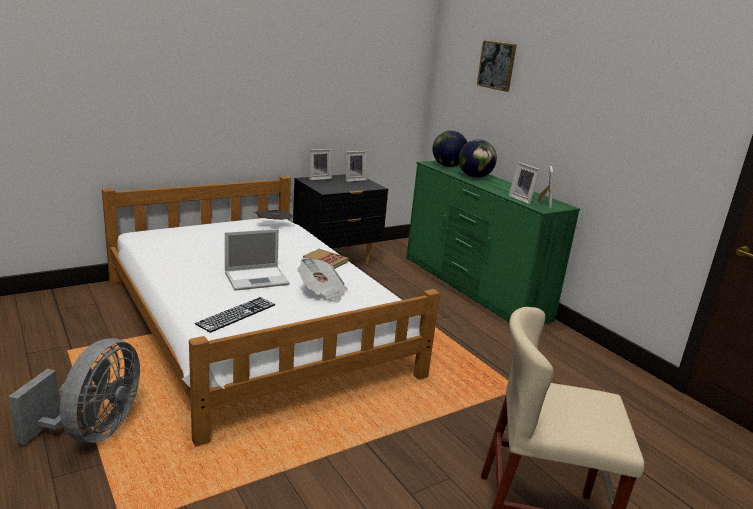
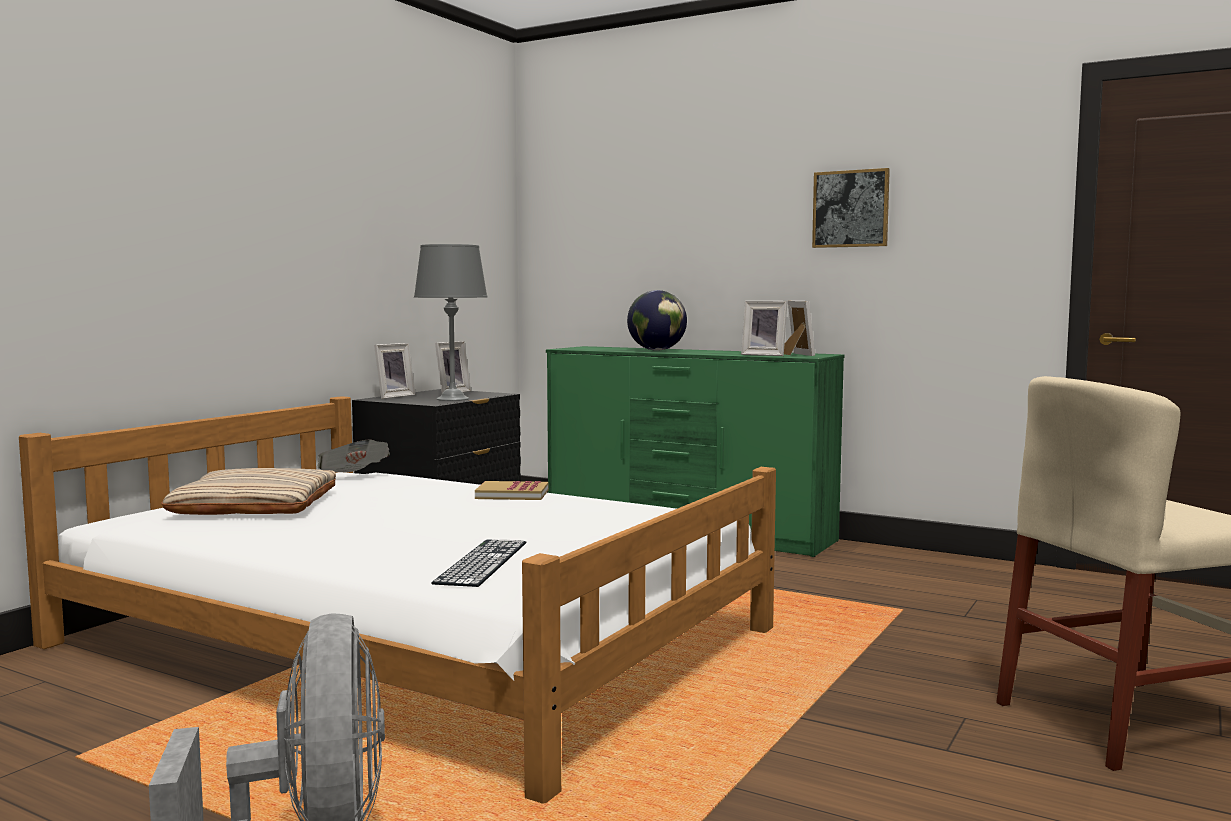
camera: 25 degrees left, 15 degrees down
laptop [225,229,289,291] -> none
newspaper [297,257,348,303] -> none
globe [432,130,467,167] -> none
picture [477,40,516,92] -> picture moved to [812,168,890,248]
none -> beige pillow [161,468,336,515]
none -> grey table lamp [414,244,487,401]

